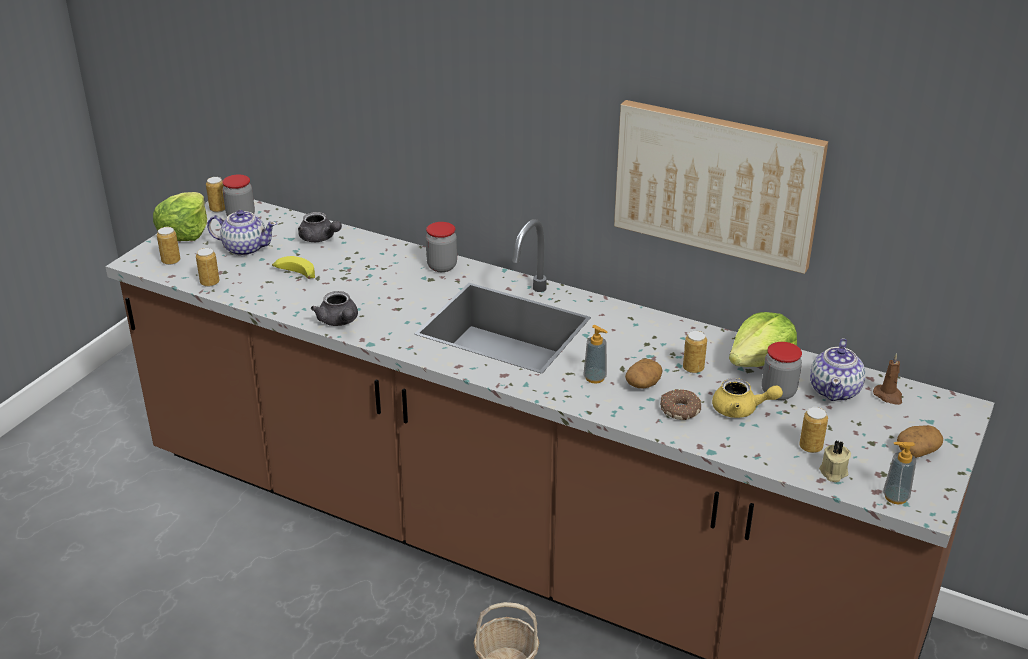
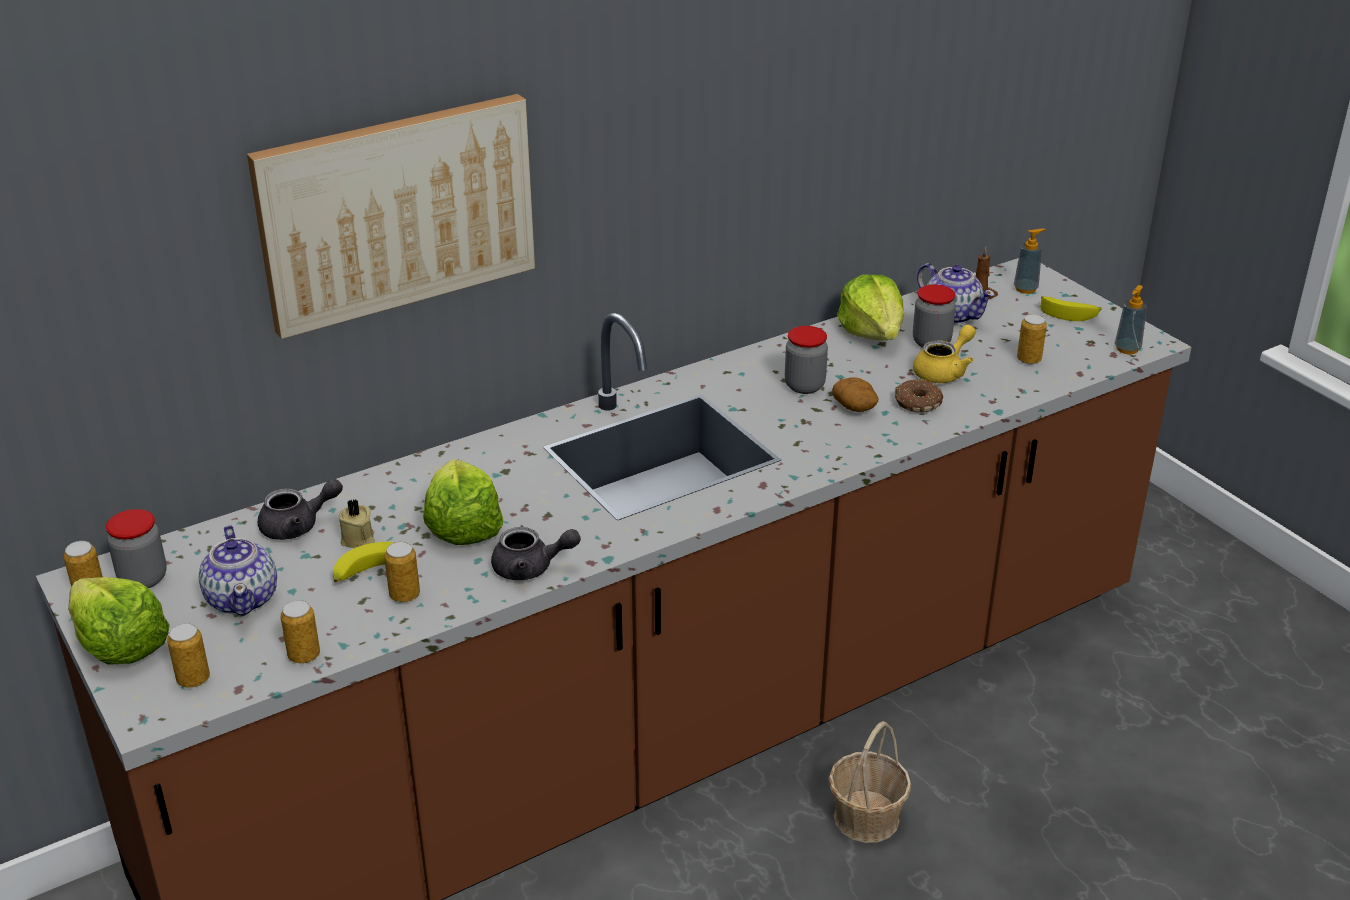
camera: 60 degrees left, 0 degrees up
teapot [207,210,277,256] -> teapot turned 120 degrees clockwise [199,525,277,616]
jar [426,222,457,272] -> jar moved to [785,326,828,394]
soap dispenser [583,325,607,384] -> soap dispenser moved to [1014,228,1046,294]
picture [614,100,828,274] -> picture moved to [247,94,535,339]
can [683,330,707,373] -> can moved to [384,541,420,602]
beige candle [819,440,851,482] -> beige candle moved to [339,499,375,548]
potato [897,425,943,458] -> banana [1041,296,1101,321]
none -> lettuce [423,459,503,545]

